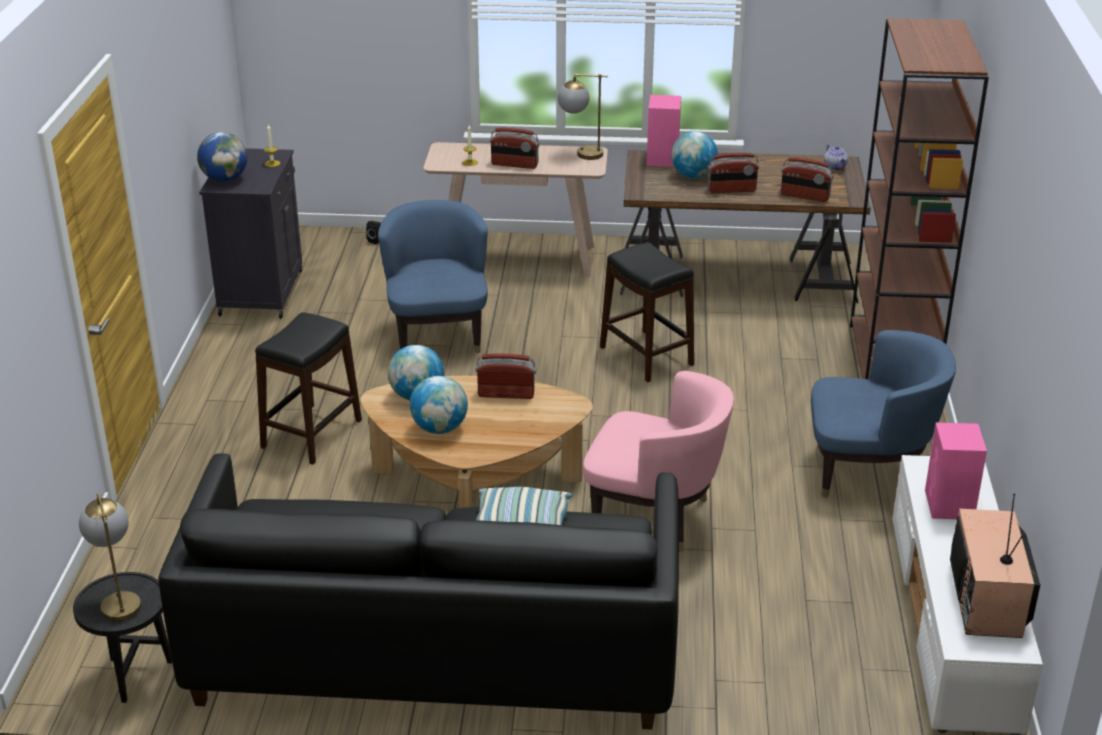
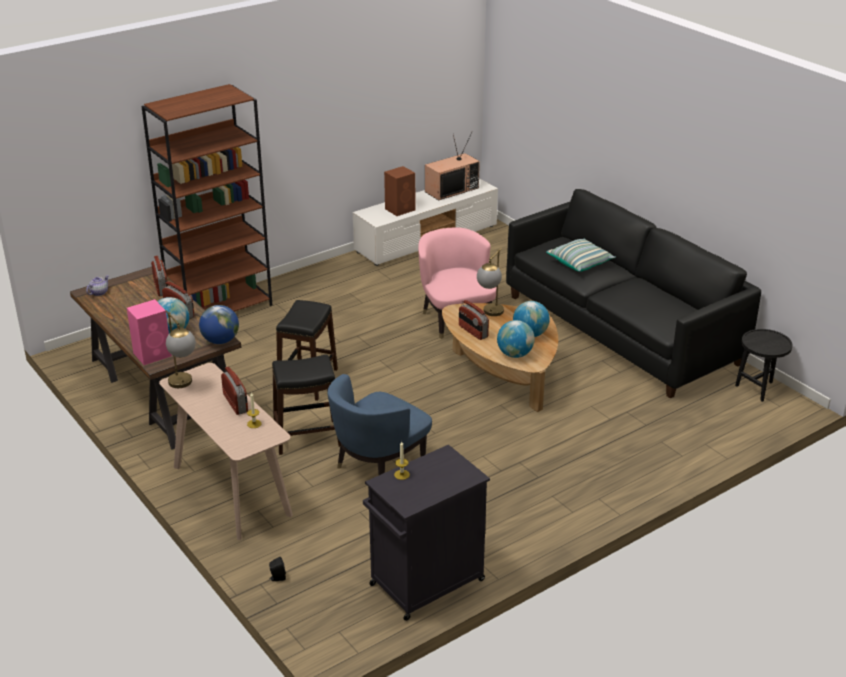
camera: 130 degrees left, 0 degrees up
table lamp [79,493,141,622] -> table lamp moved to [477,248,504,316]
globe [197,132,247,182] -> globe moved to [199,305,239,344]
black stool [255,312,362,465] -> black stool moved to [272,355,341,455]
blue armchair [811,330,956,498] -> none
pink speaker [925,422,987,519] -> brown speaker [384,166,415,216]

